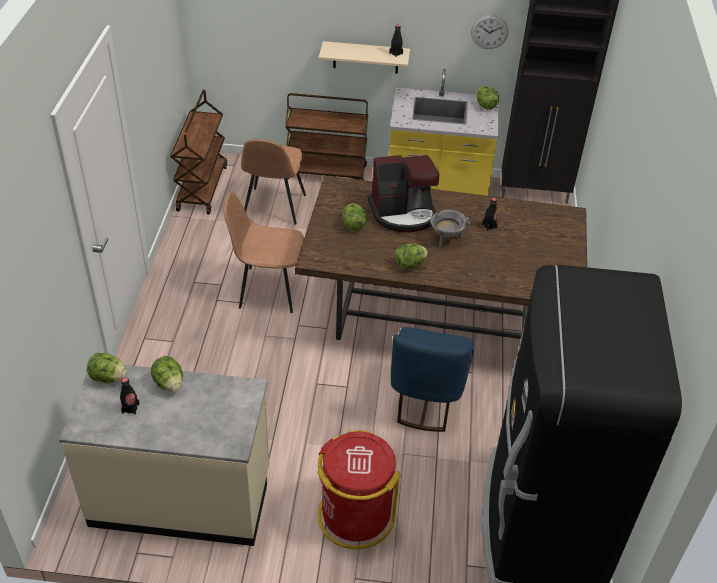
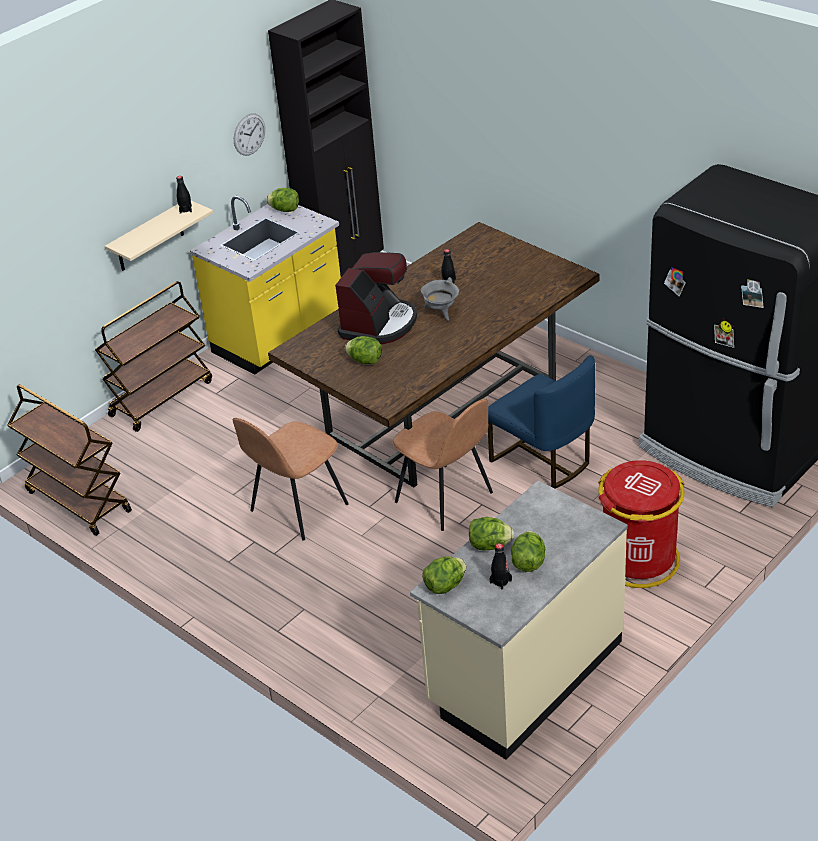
camera: 50 degrees left, 5 degrees down
brown chair [241,139,306,224] -> brown chair moved to [392,398,493,531]
lettuce [394,244,428,270] -> lettuce moved to [511,531,545,572]

